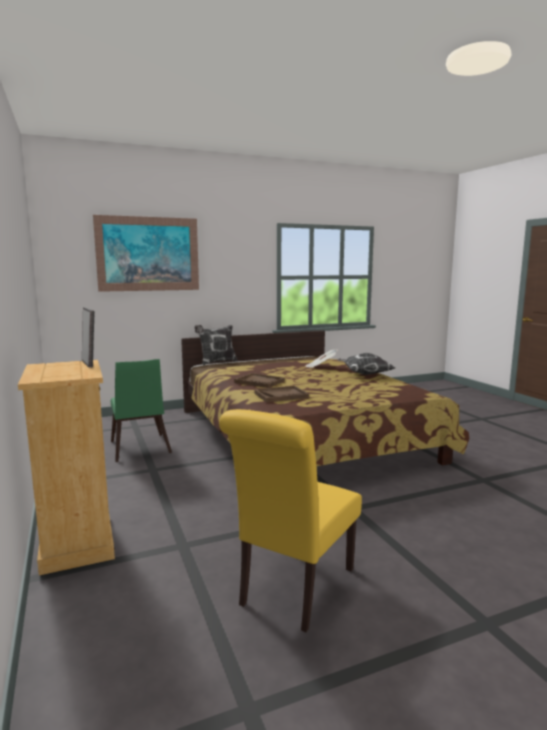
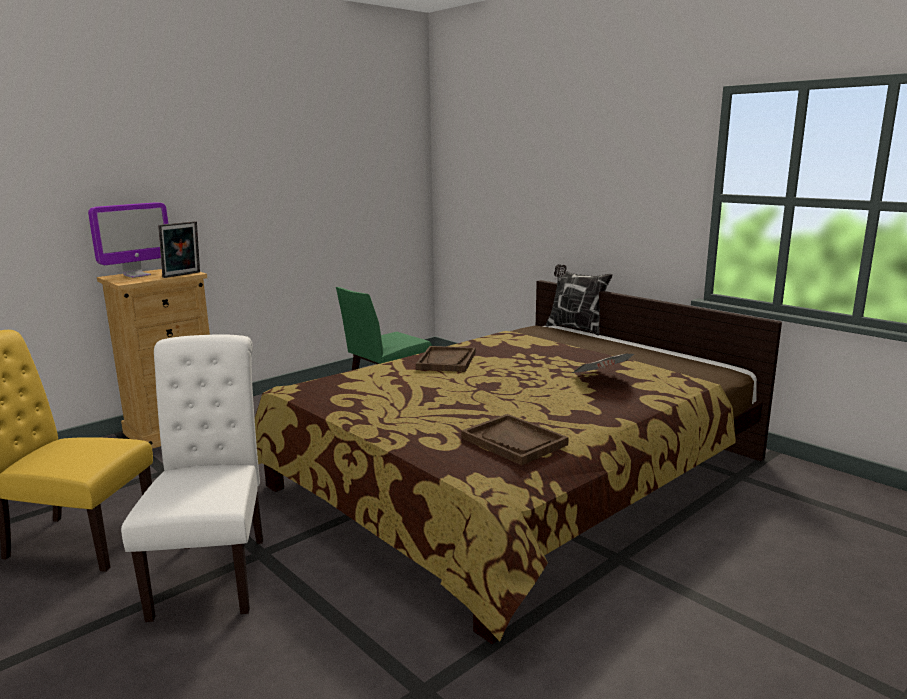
camera: 70 degrees right, 5 degrees up
picture [93,215,199,292] -> none
brown tray [254,386,309,403] -> brown tray moved to [461,414,569,465]
pillow [338,353,395,375] -> none
none -> monitor [88,202,168,278]
none -> white chair [121,334,263,622]

